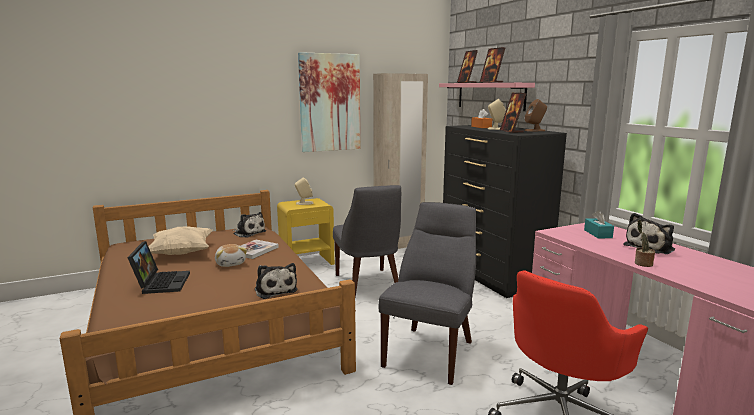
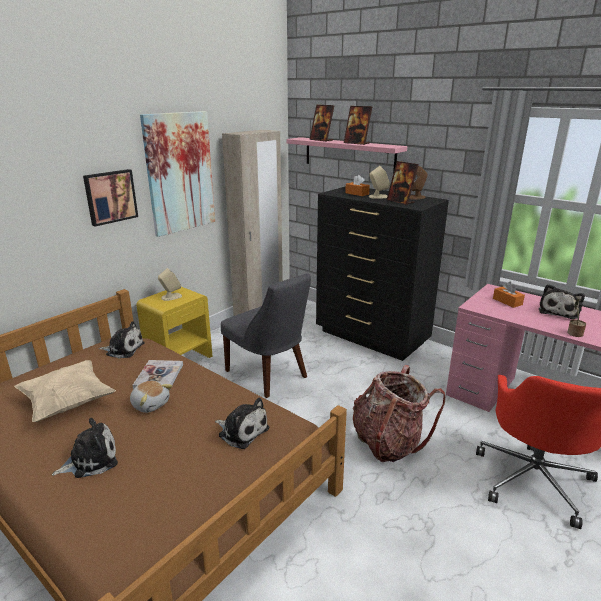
camera: 25 degrees left, 10 degrees up
laptop [127,241,190,294] -> plush toy [52,418,118,478]
grey chair [379,202,476,385] -> backpack [353,365,445,462]
turquoise tissue box [584,211,614,239] -> orange tissue box [493,282,525,308]
none -> picture [83,169,138,227]

